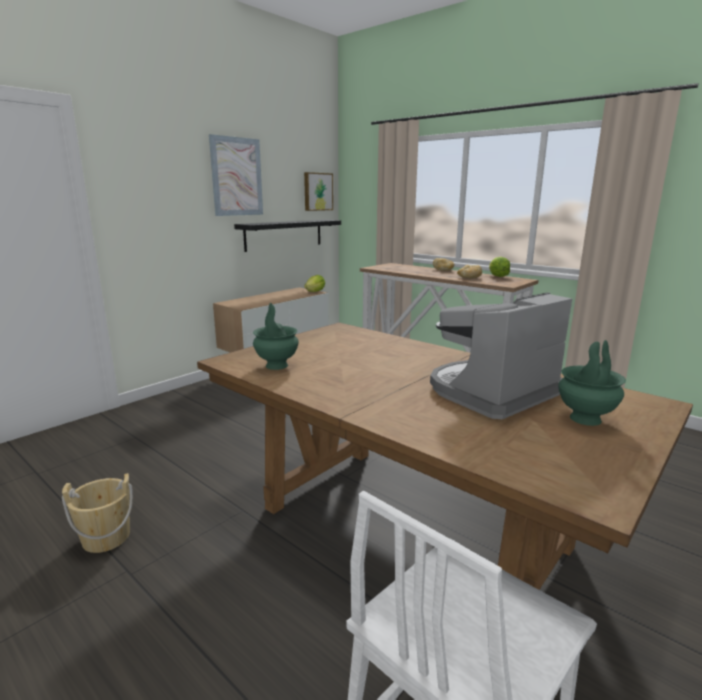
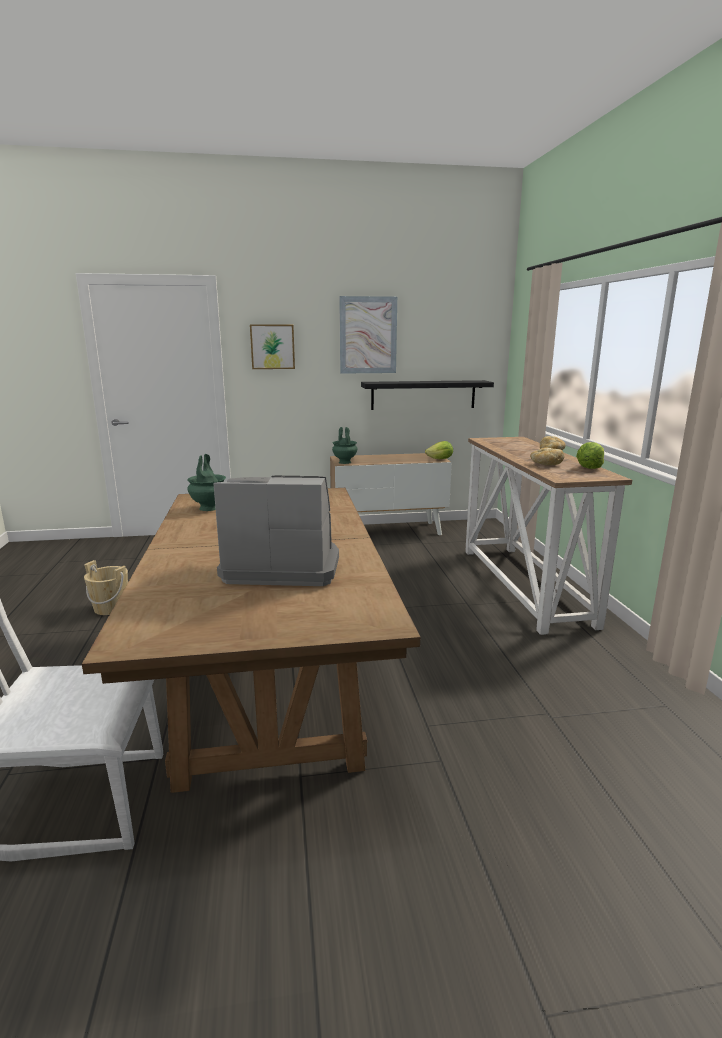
camera: 40 degrees right, 0 degrees up
picture [304,172,333,211] -> picture moved to [250,324,295,369]
green vase [558,340,626,426] -> green vase moved to [332,427,357,464]

